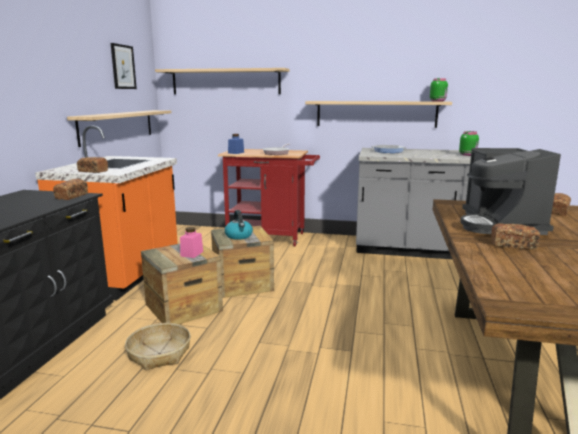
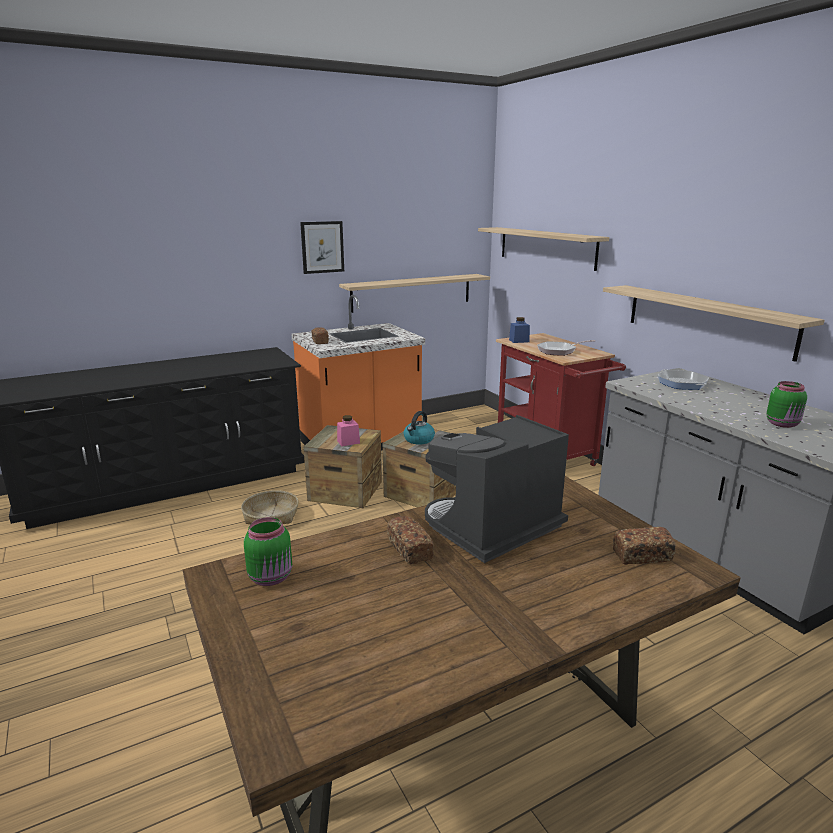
camera: 50 degrees right, 5 degrees up
bread [53,179,88,200] -> none
picture [111,43,137,89] -> picture moved to [300,221,344,274]
green jar [430,78,448,102] -> green jar moved to [244,517,292,586]

